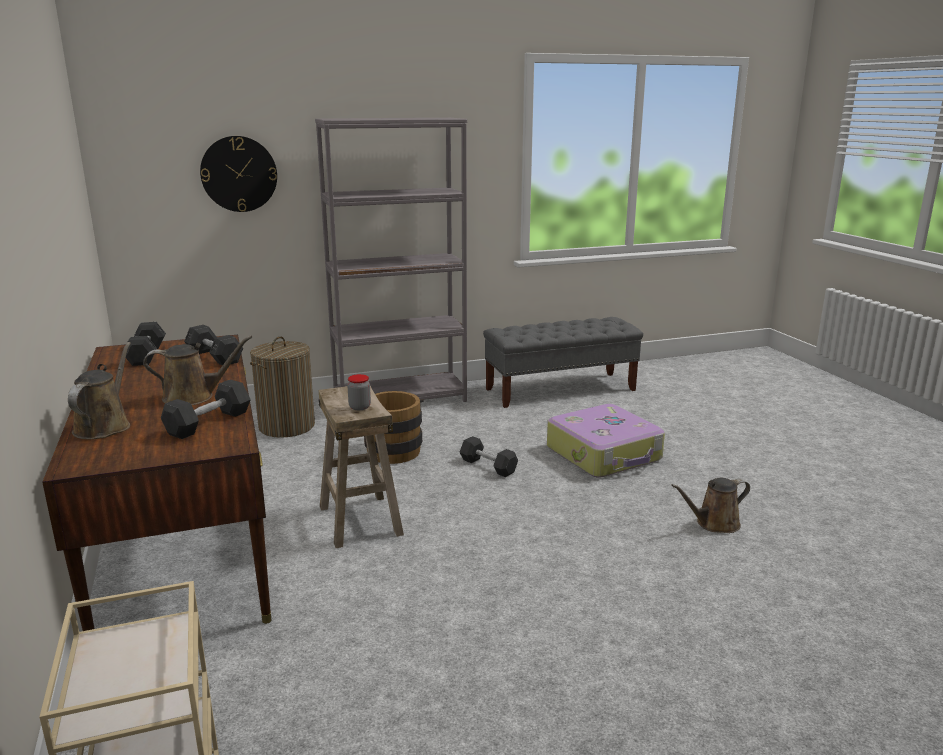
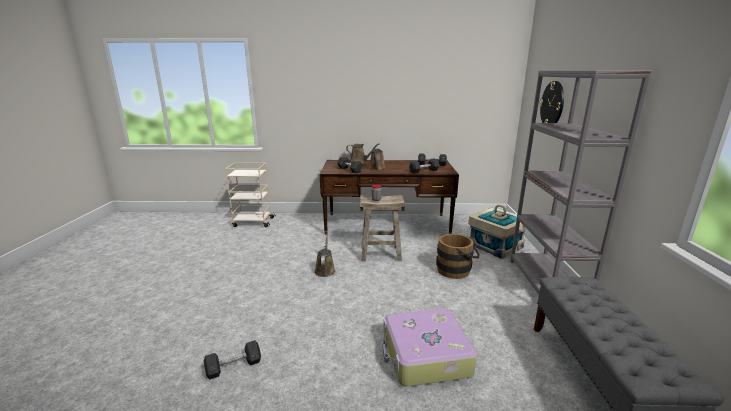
camera: 110 degrees right, 0 degrees up
laundry basket [250,336,315,438] -> beige storage box [468,204,527,259]
grey dumbbell [459,436,518,477] -> grey dumbbell moved to [204,340,261,379]
brown watering can [671,478,750,533] -> brown watering can moved to [314,235,335,277]

